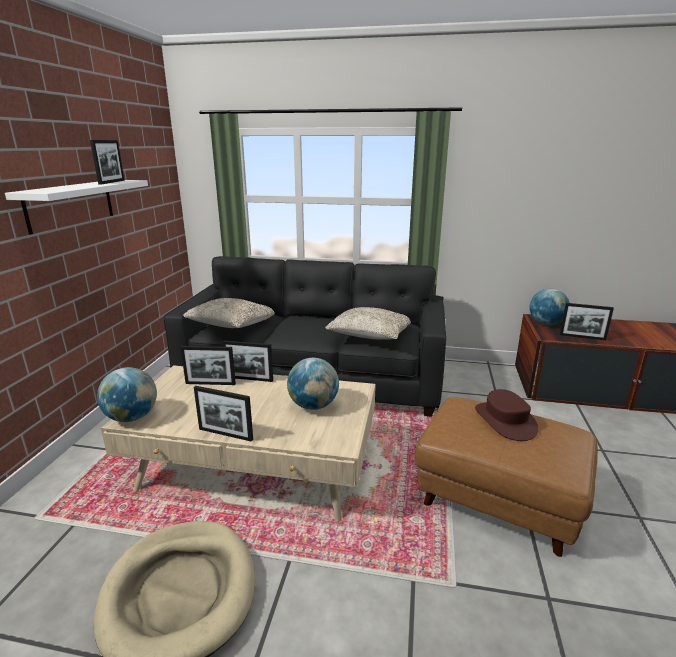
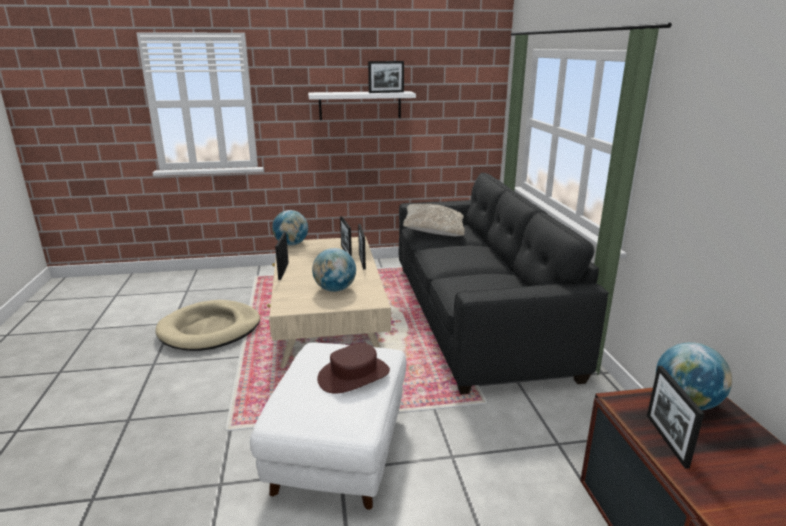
camera: 70 degrees right, 0 degrees up
beige pillow [326,307,411,340] -> none
brown ottoman [414,397,598,557] -> white ottoman [250,342,407,510]

